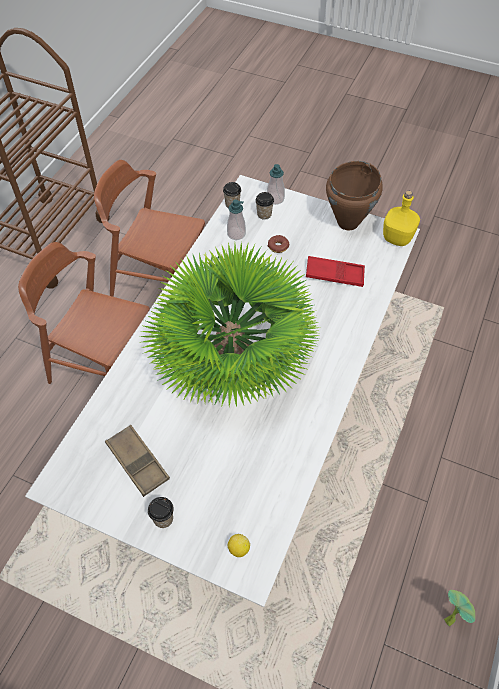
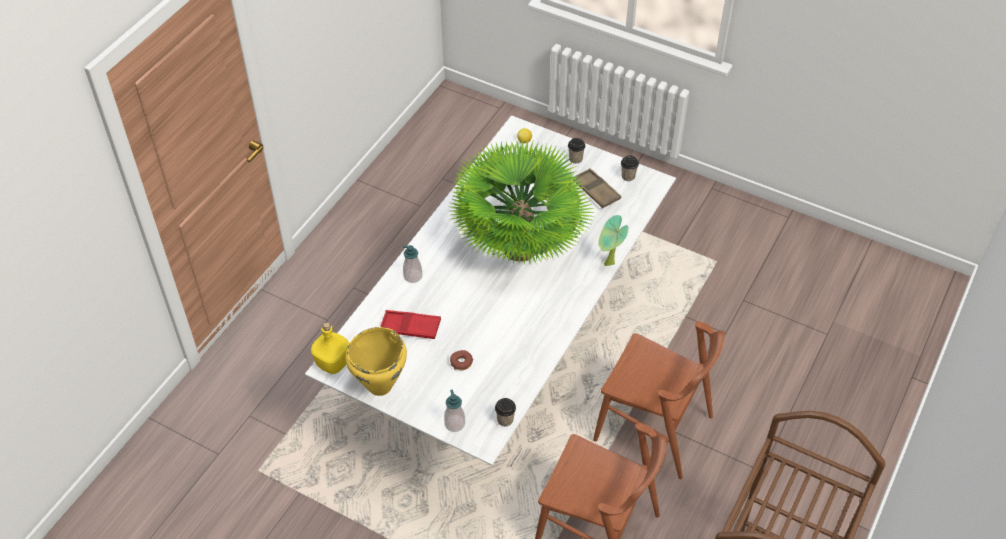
camera: 175 degrees left, 5 degrees down
soap dispenser [227,199,246,240] -> soap dispenser moved to [403,245,422,283]
cup [255,192,274,220] -> cup moved to [621,155,639,181]
brown cooking pot [326,161,383,230] -> yellow cooking pot [345,327,407,396]
potted plant [444,590,475,626] -> potted plant moved to [598,215,629,266]

